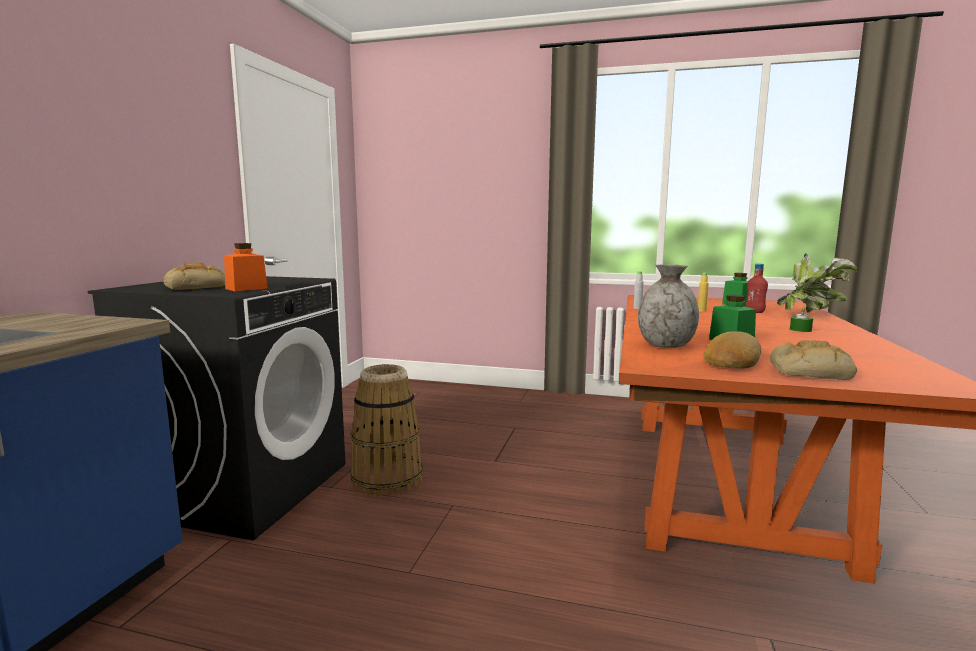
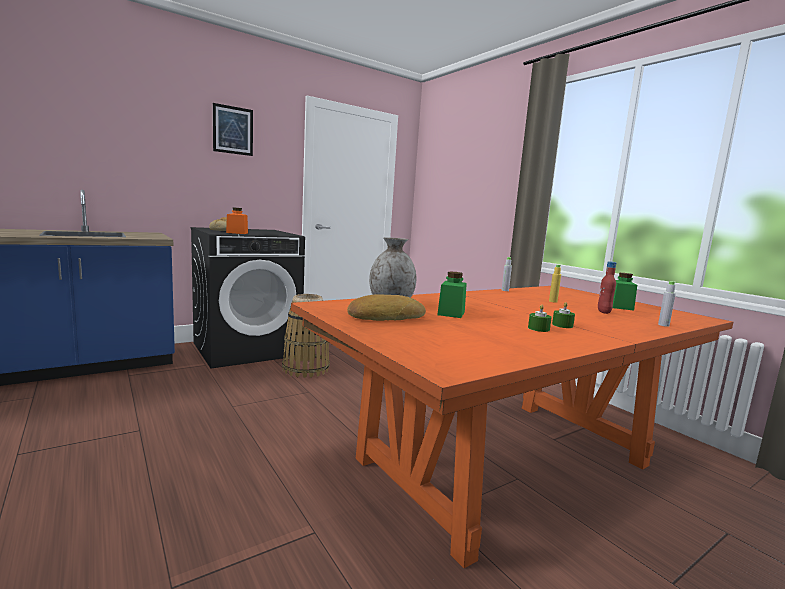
camera: 40 degrees right, 0 degrees up
bread [770,340,857,380] -> none
potted plant [777,254,857,313] -> grey bottle [658,281,677,327]
none -> picture [213,103,253,156]
none -> green candle [528,305,552,332]

